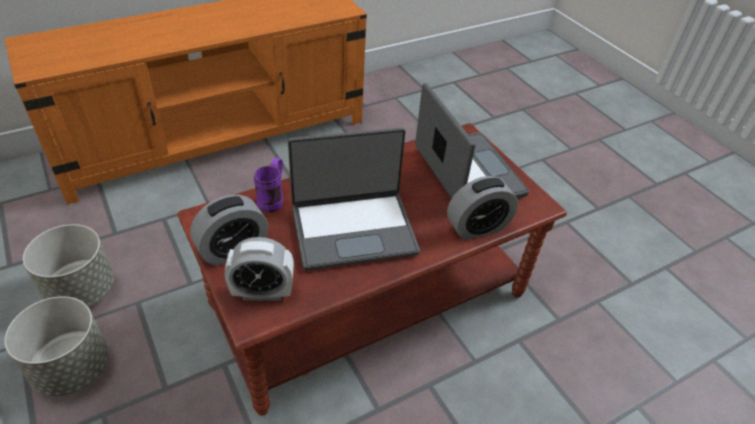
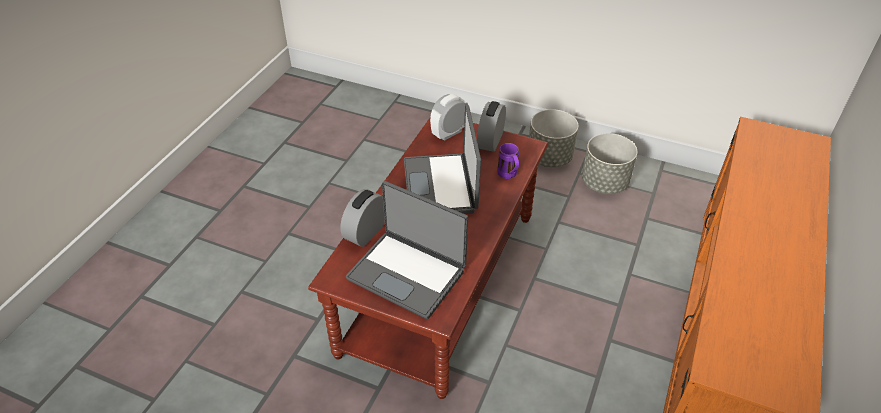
camera: 145 degrees right, 0 degrees up
laptop [288,128,420,270] -> laptop turned 45 degrees counterclockwise [404,105,481,214]

